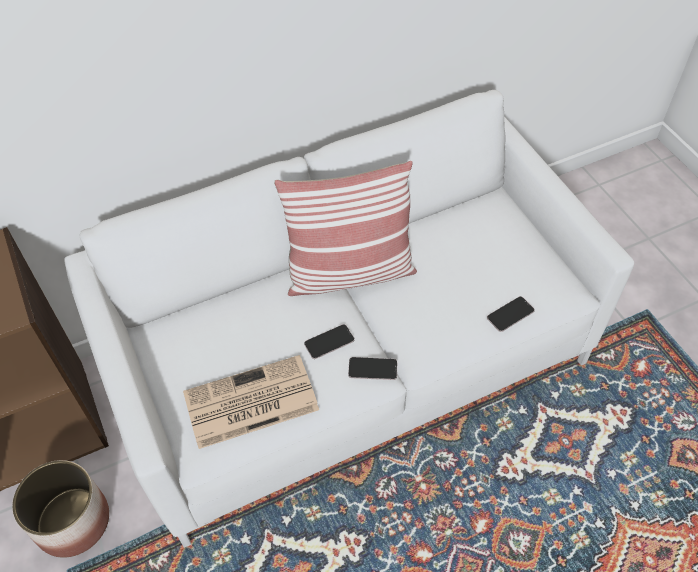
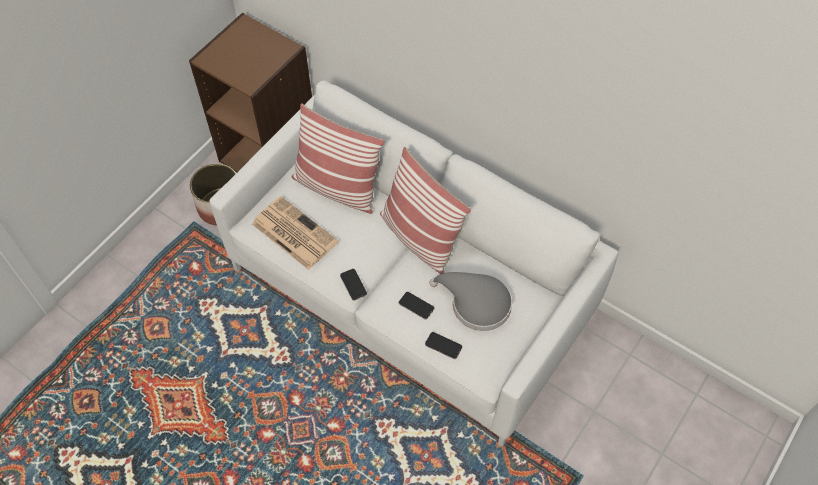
camera: 60 degrees right, 5 degrees up
phone [304,324,355,359] -> phone moved to [399,292,435,320]
none -> pillow [292,103,384,214]
none -> grey hat [429,272,512,331]

